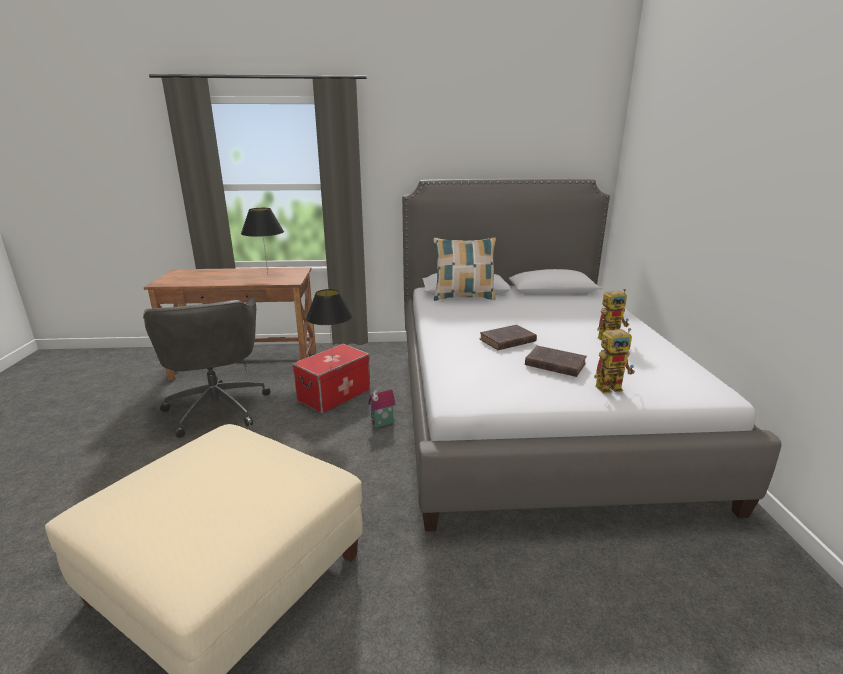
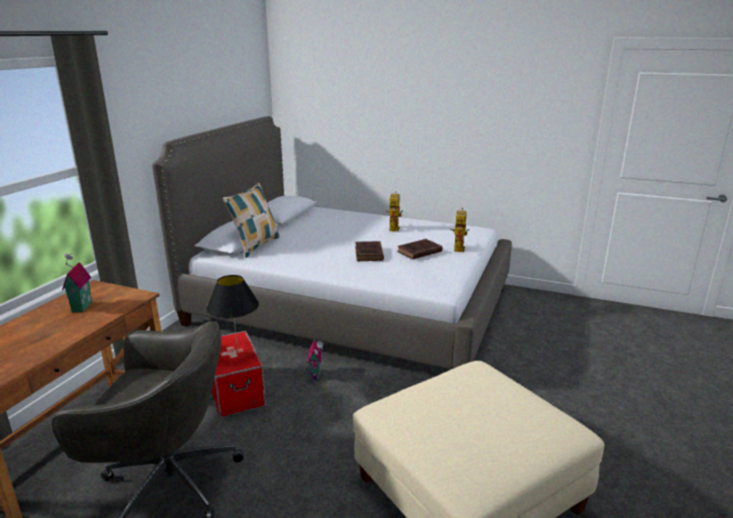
camera: 65 degrees left, 0 degrees up
black table lamp [241,208,284,273] -> toy house [62,253,92,313]

